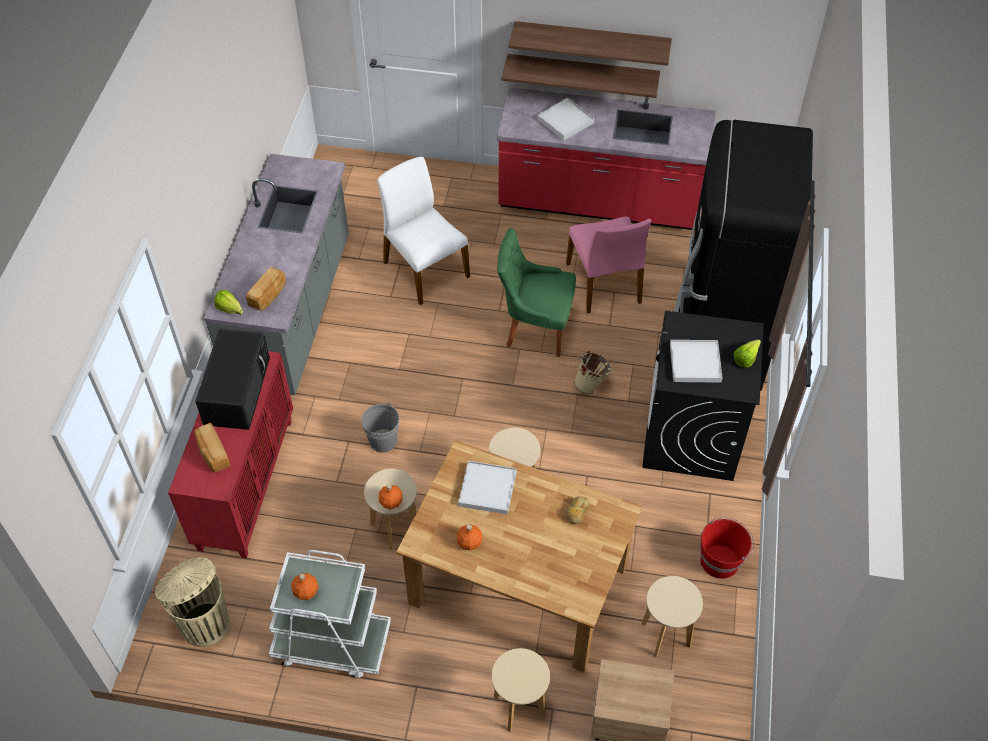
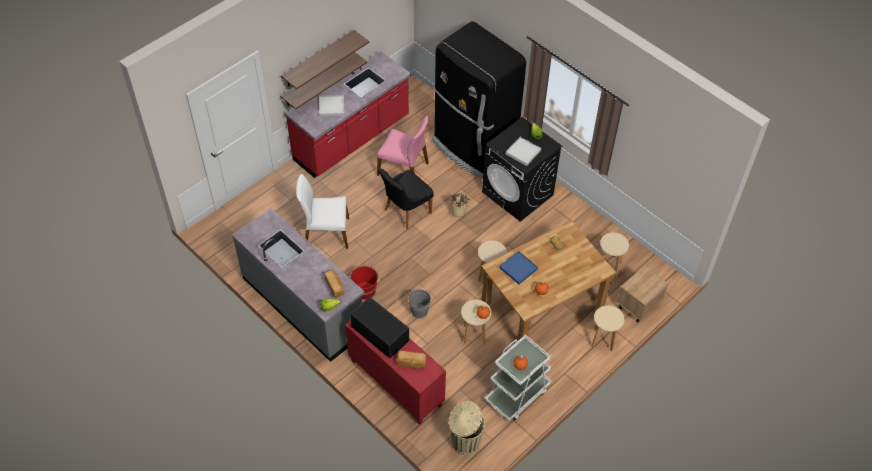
camera: 55 degrees left, 0 degrees up
white tray [458,461,517,514] -> blue tray [499,251,538,284]
green chair [497,228,576,357] -> black chair [378,169,434,229]
red bucket [700,517,754,579] -> red bucket moved to [350,266,378,299]

